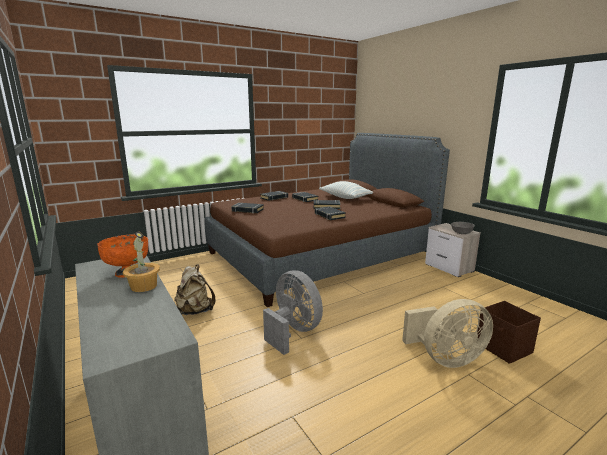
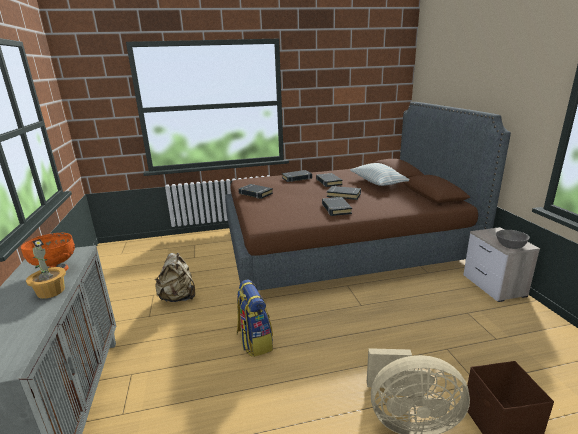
camera: 20 degrees right, 5 degrees up
grey fan [263,270,323,355] -> backpack [237,279,273,357]

